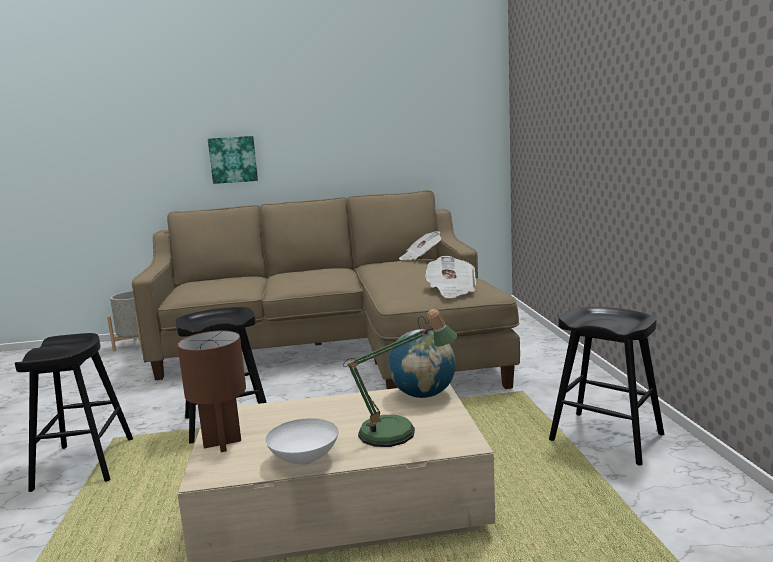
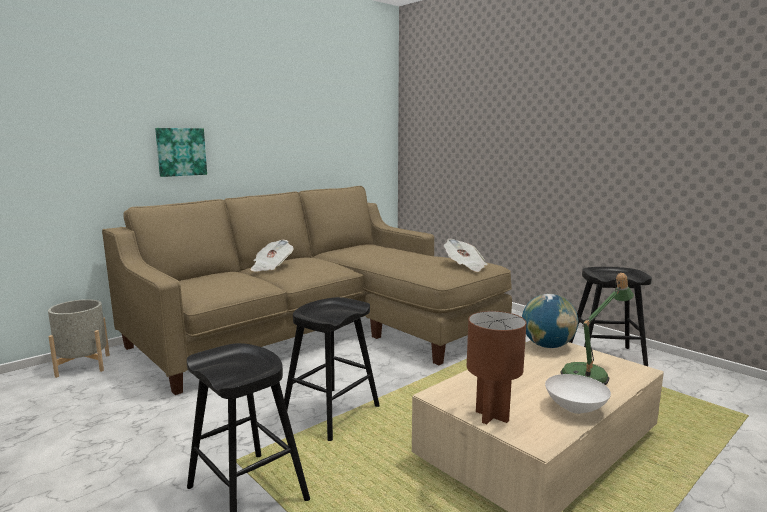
camera: 35 degrees left, 0 degrees up
newspaper [399,231,441,260] -> newspaper moved to [250,240,293,272]

